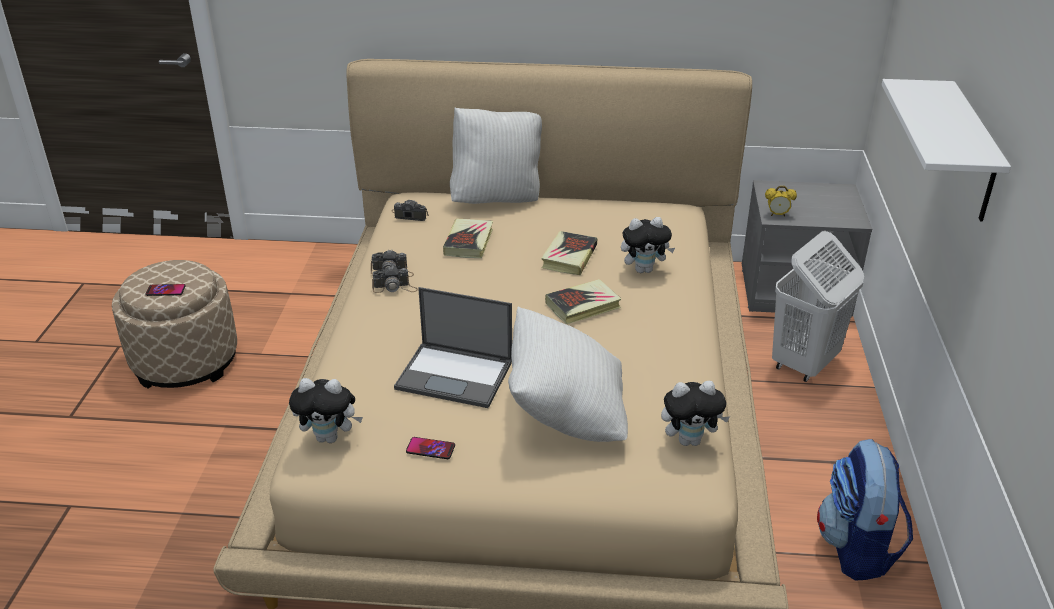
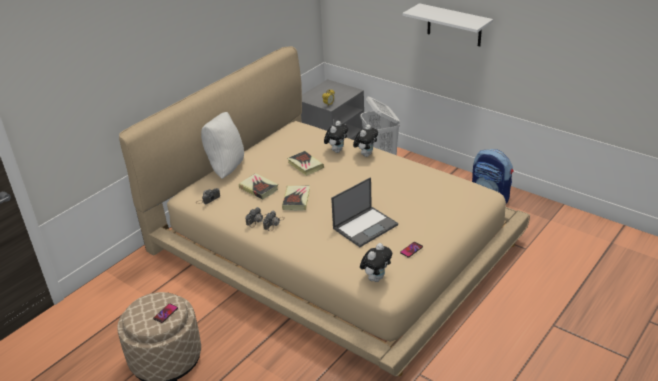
camera: 55 degrees left, 0 degrees up
white pillow [508,307,628,442] -> none
book [545,279,621,324] -> book moved to [282,186,310,211]
plush toy [661,381,730,446] -> plush toy moved to [353,124,378,157]

